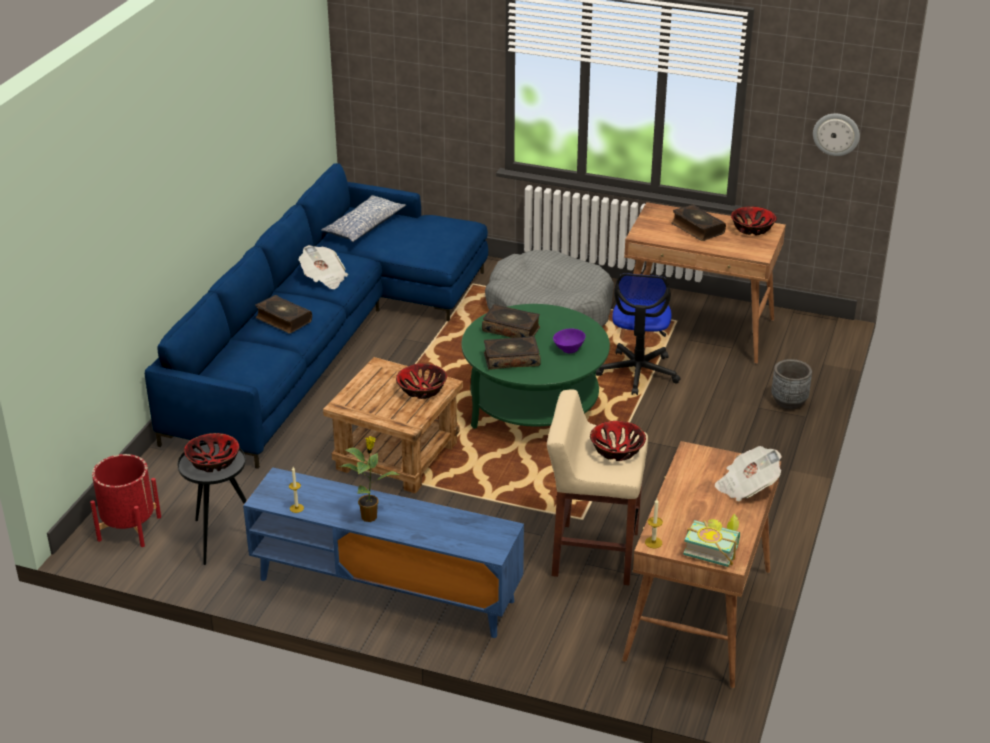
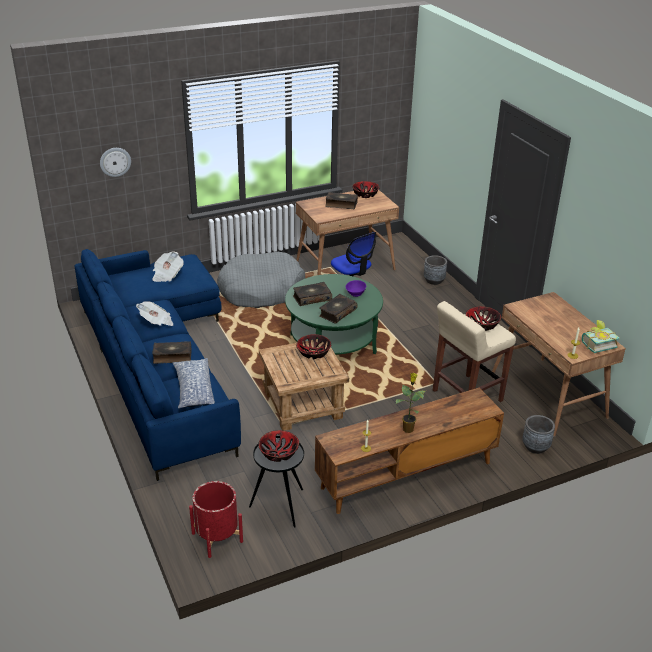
camera: 45 degrees left, 0 degrees up
blue tv stand [243,467,524,638] -> brown tv stand [315,388,504,514]
pillow [321,195,406,242] -> pillow moved to [173,358,215,408]
newspaper [715,446,782,501] -> newspaper moved to [152,251,183,282]
wall clock [813,113,860,156] -> wall clock moved to [100,148,131,177]
none -> grey planter [522,415,555,454]

